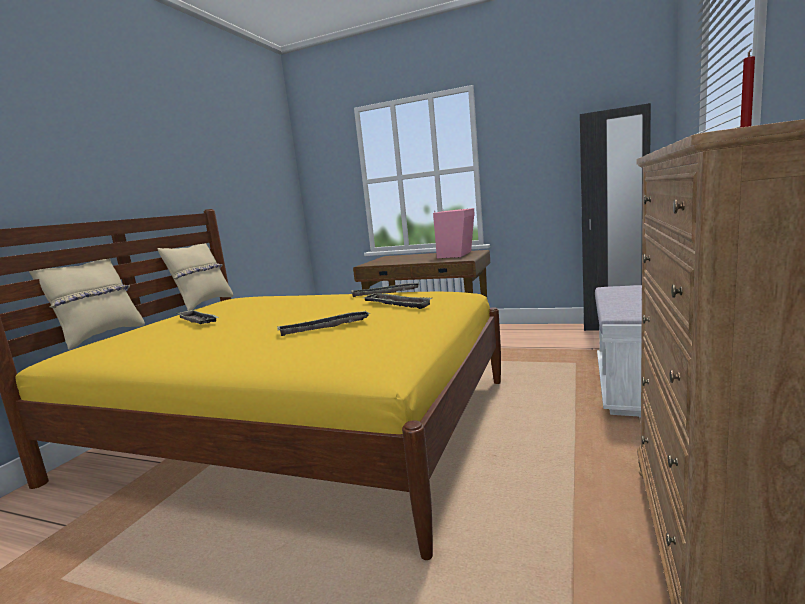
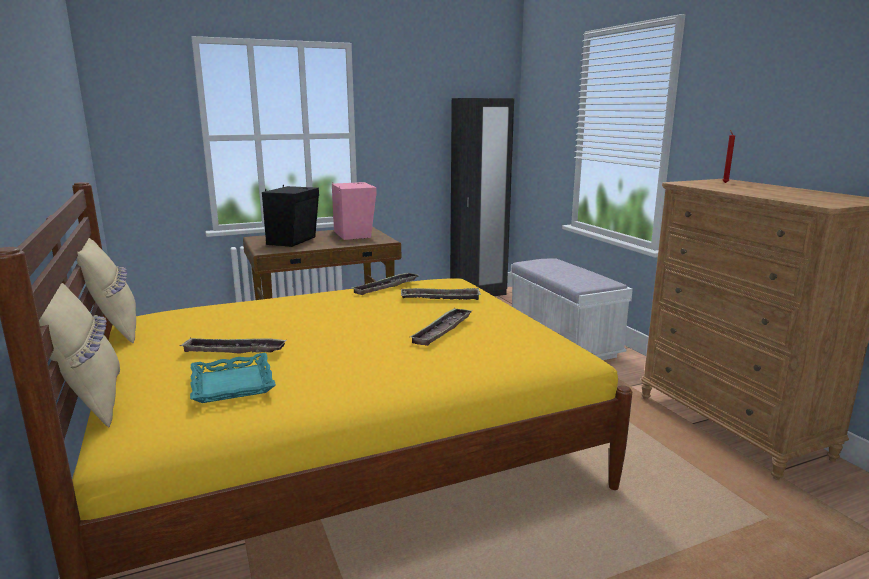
camera: 45 degrees left, 5 degrees up
none -> turquoise tray [190,353,276,403]
none -> black speaker [262,185,319,247]

